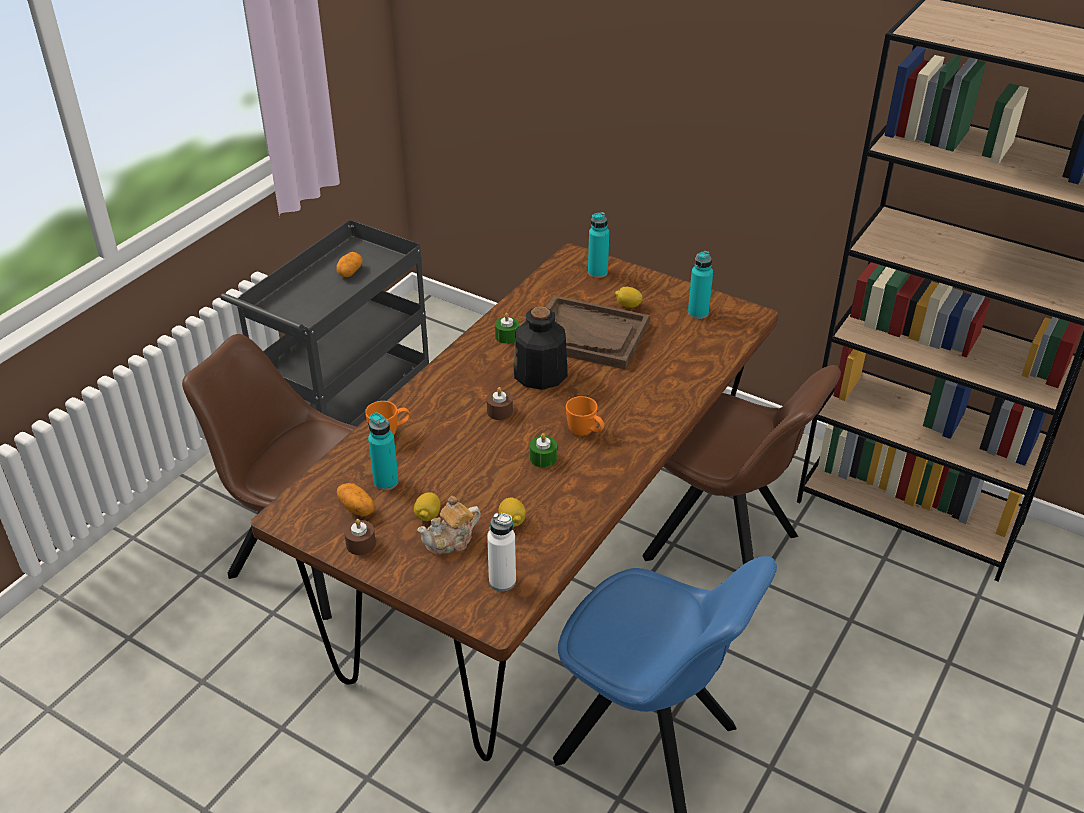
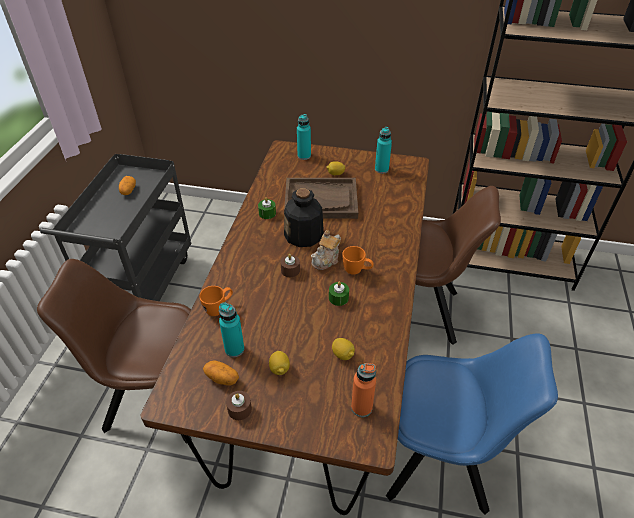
camera: 20 degrees left, 5 degrees up
teapot [417,496,481,555] -> teapot moved to [311,230,341,270]
white bottle [487,513,516,591] -> orange bottle [351,363,376,417]

